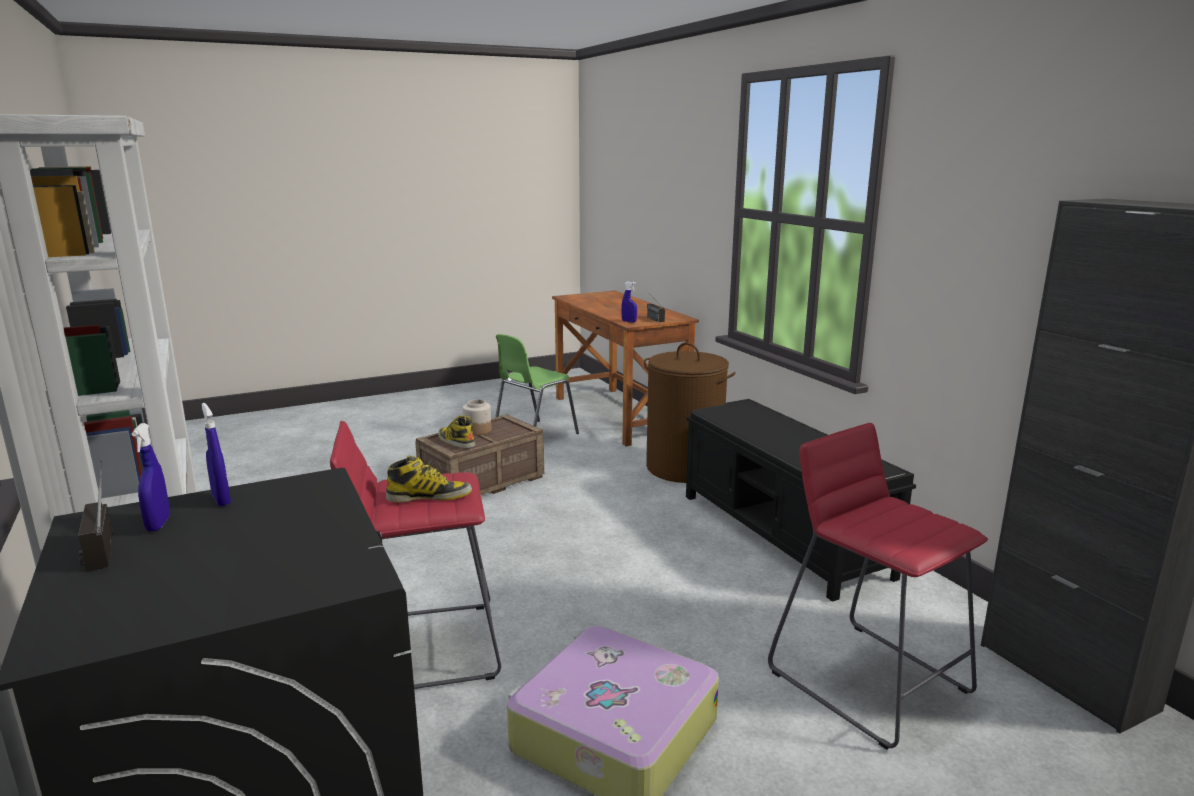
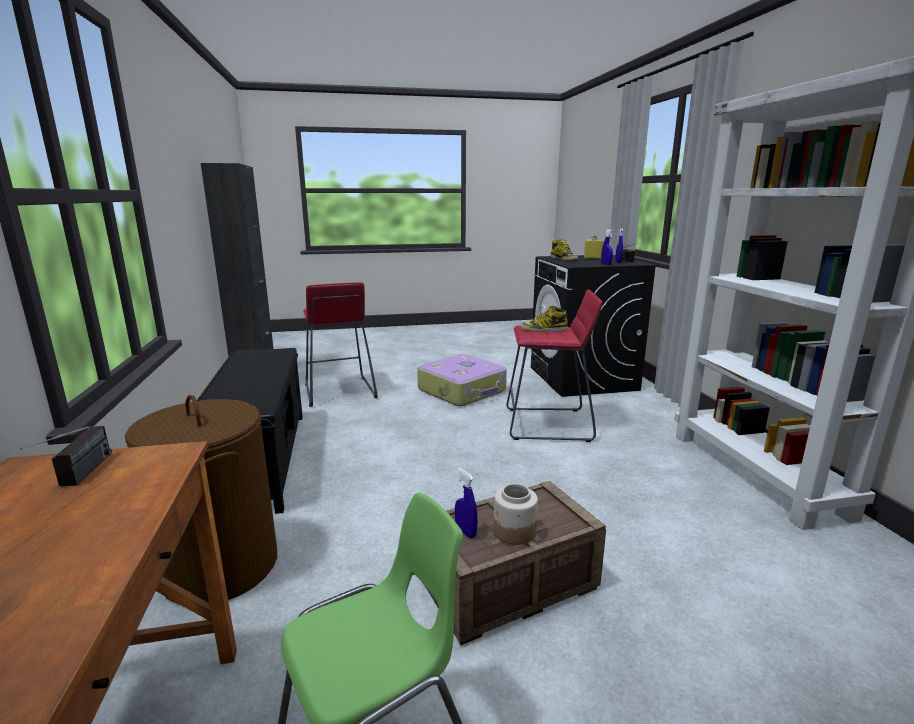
camera: 165 degrees left, 0 degrees up
boot [438,415,475,449] -> boot moved to [550,239,578,260]
blue spray bottle [621,281,637,323] -> blue spray bottle moved to [455,468,478,539]
none -> yellow bottle [584,235,603,259]

